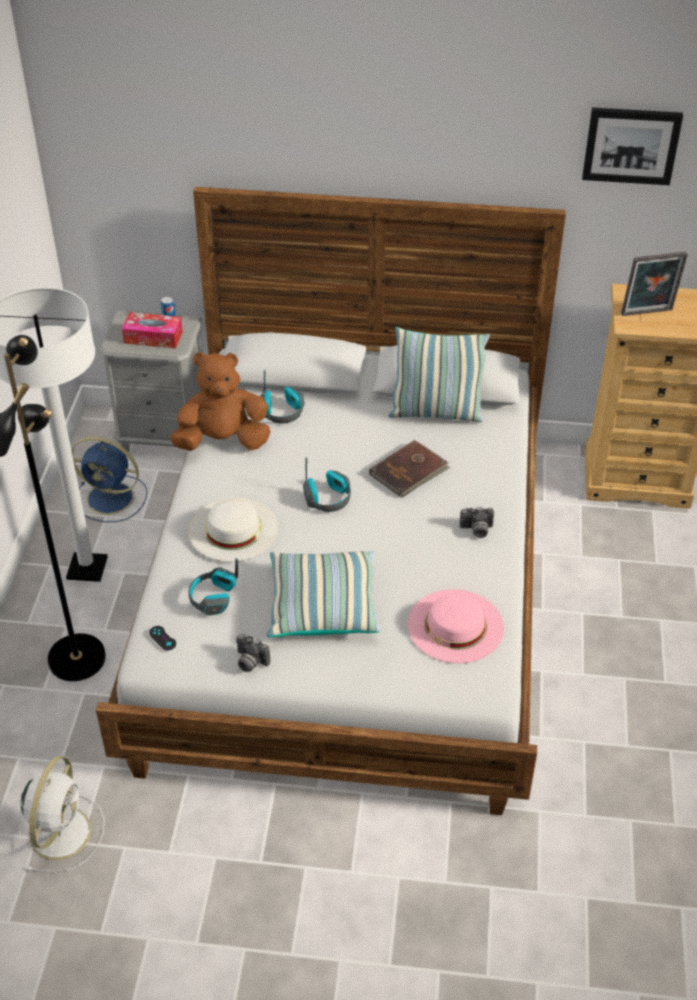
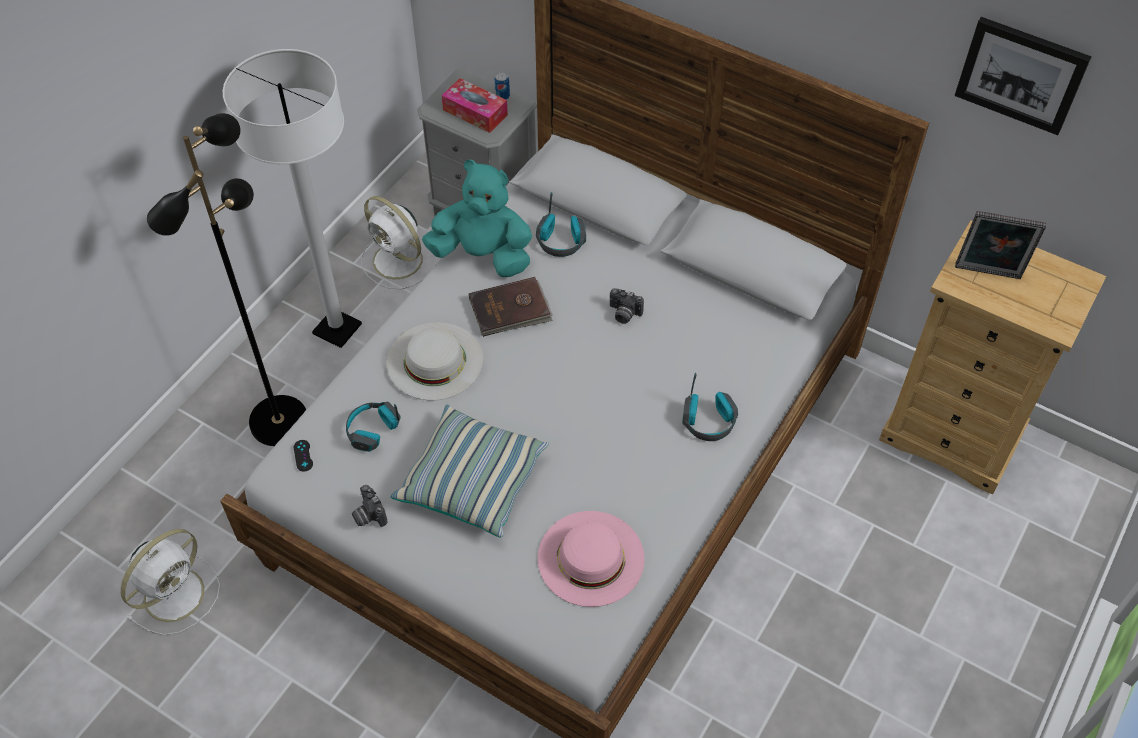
camera: 25 degrees right, 10 degrees up
blue fan [72,437,147,522] -> white fan [361,196,437,289]
brown plush toy [170,352,271,451] -> turquoise plush toy [422,160,532,277]
headphones [303,457,351,512] -> headphones moved to [682,373,738,441]
brown book [369,440,450,498] -> brown book moved to [469,277,553,337]
pillow [389,327,490,422] -> none
camera [460,507,494,538] -> camera moved to [610,288,644,324]

